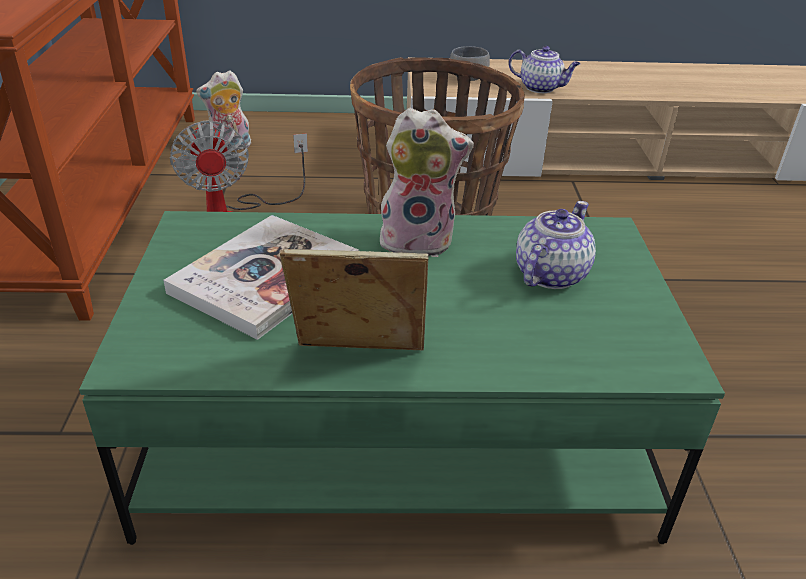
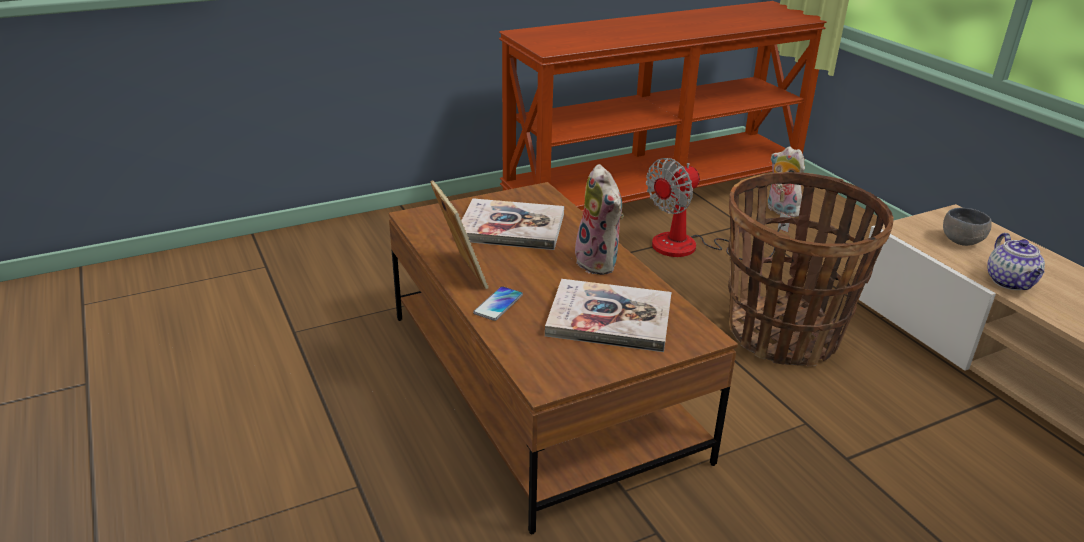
camera: 65 degrees right, 5 degrees down
green coffee table [79,211,725,545] -> brown coffee table [389,182,738,534]
teapot [516,201,596,289] -> book [545,279,671,352]
none -> phone [473,286,523,321]

